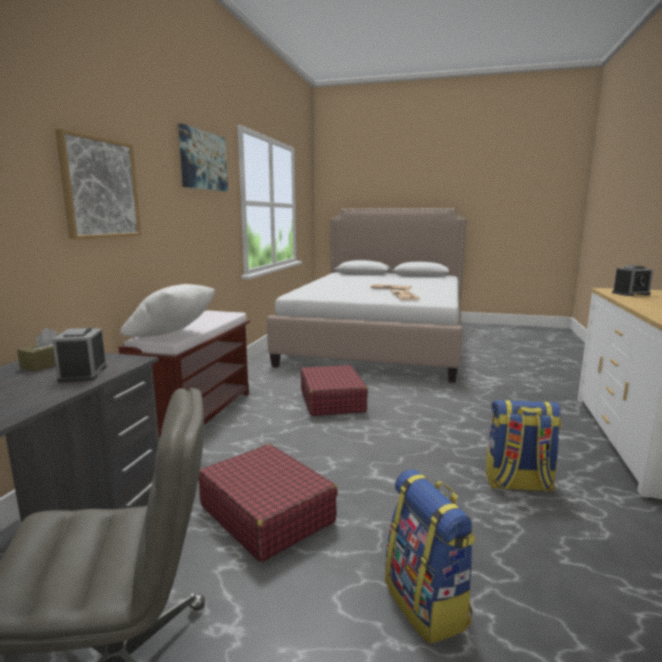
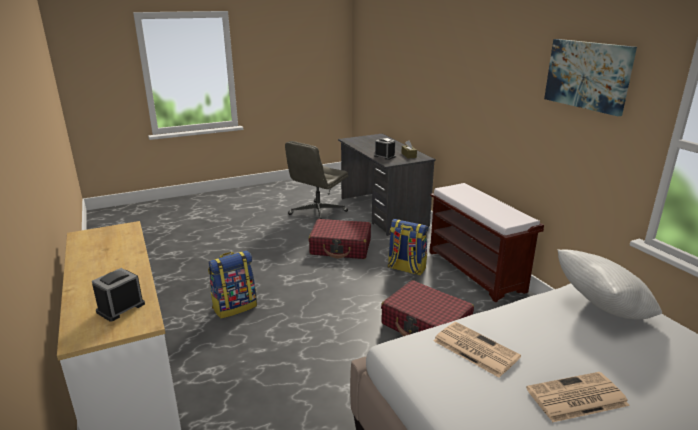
camera: 140 degrees right, 10 degrees up
picture [55,128,141,240] -> none
white pillow [120,284,215,337] -> white pillow moved to [557,249,662,319]
backpack [385,469,476,644] -> backpack moved to [388,219,428,276]

